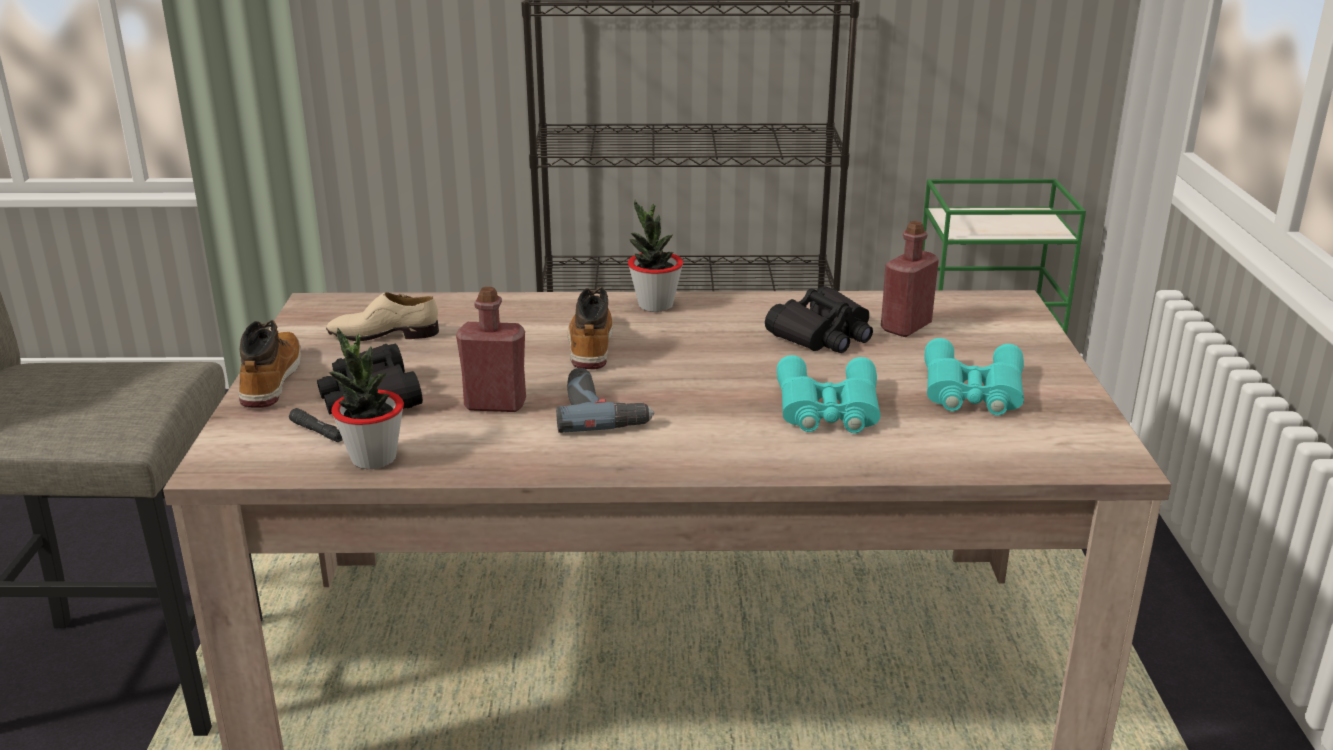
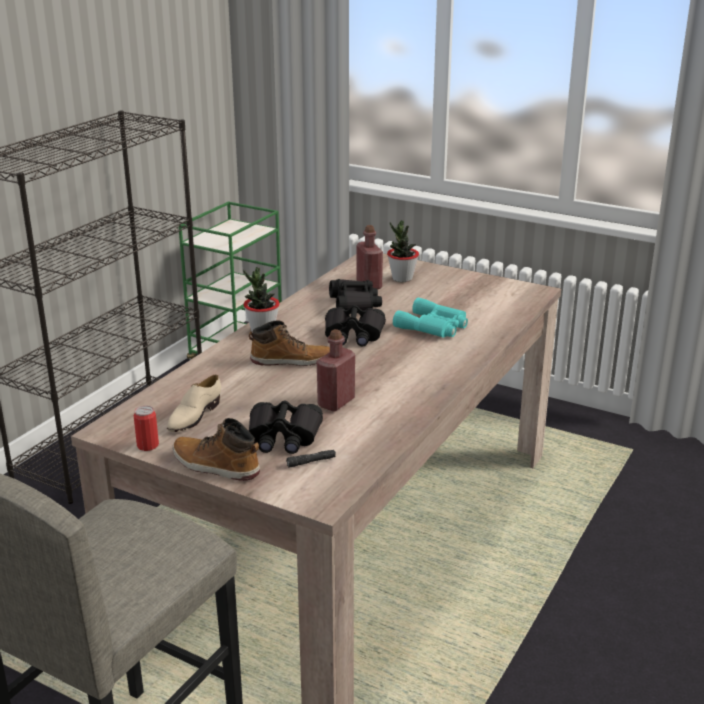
camera: 60 degrees left, 0 degrees up
potted plant [329,328,404,469] -> potted plant moved to [387,220,419,282]
power drill [556,368,654,433] -> none
boot [568,287,613,369] -> boot turned 150 degrees clockwise [249,320,330,366]
turquoise binoculars [925,338,1024,415] -> none
none -> can [134,405,159,451]
none -> black binoculars [325,305,386,346]

